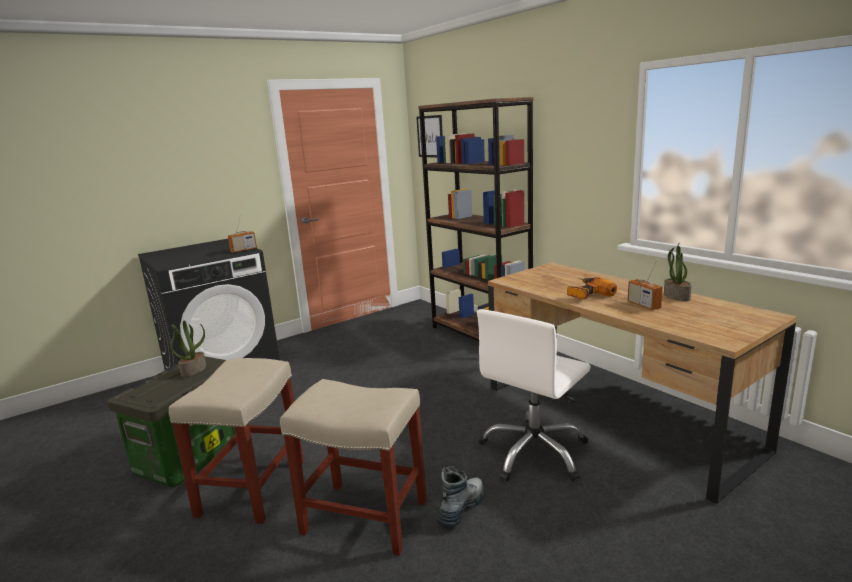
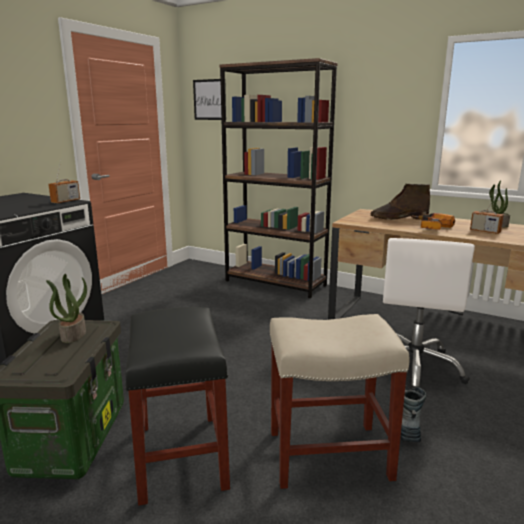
camera: 25 degrees left, 0 degrees up
beige stool [169,358,304,524] -> black stool [125,307,230,506]
none -> brown boot [371,184,430,220]

